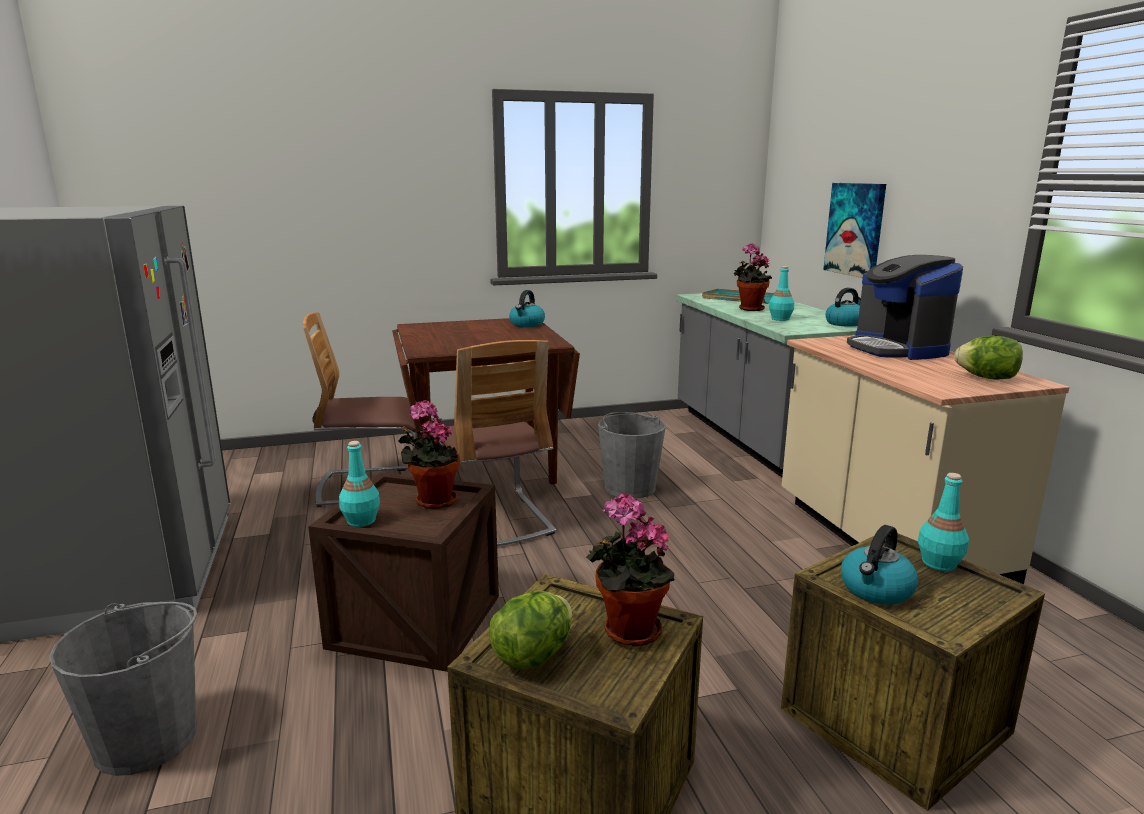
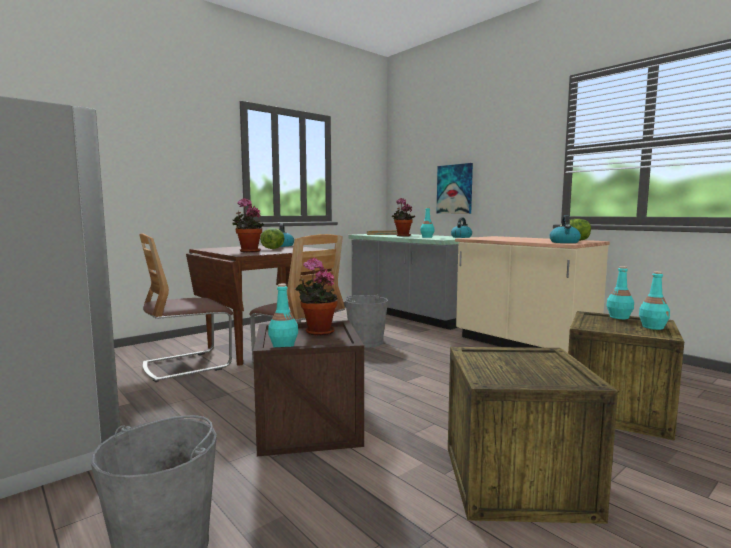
camera: 25 degrees left, 10 degrees down
lettuce [489,590,572,669] -> lettuce moved to [260,228,285,249]
potted plant [586,494,675,646] -> potted plant moved to [232,198,264,252]
kettle [841,525,918,605] -> kettle moved to [550,215,581,243]
coffee machine [847,255,963,360] -> none
none -> turquoise bottle [639,271,670,330]

